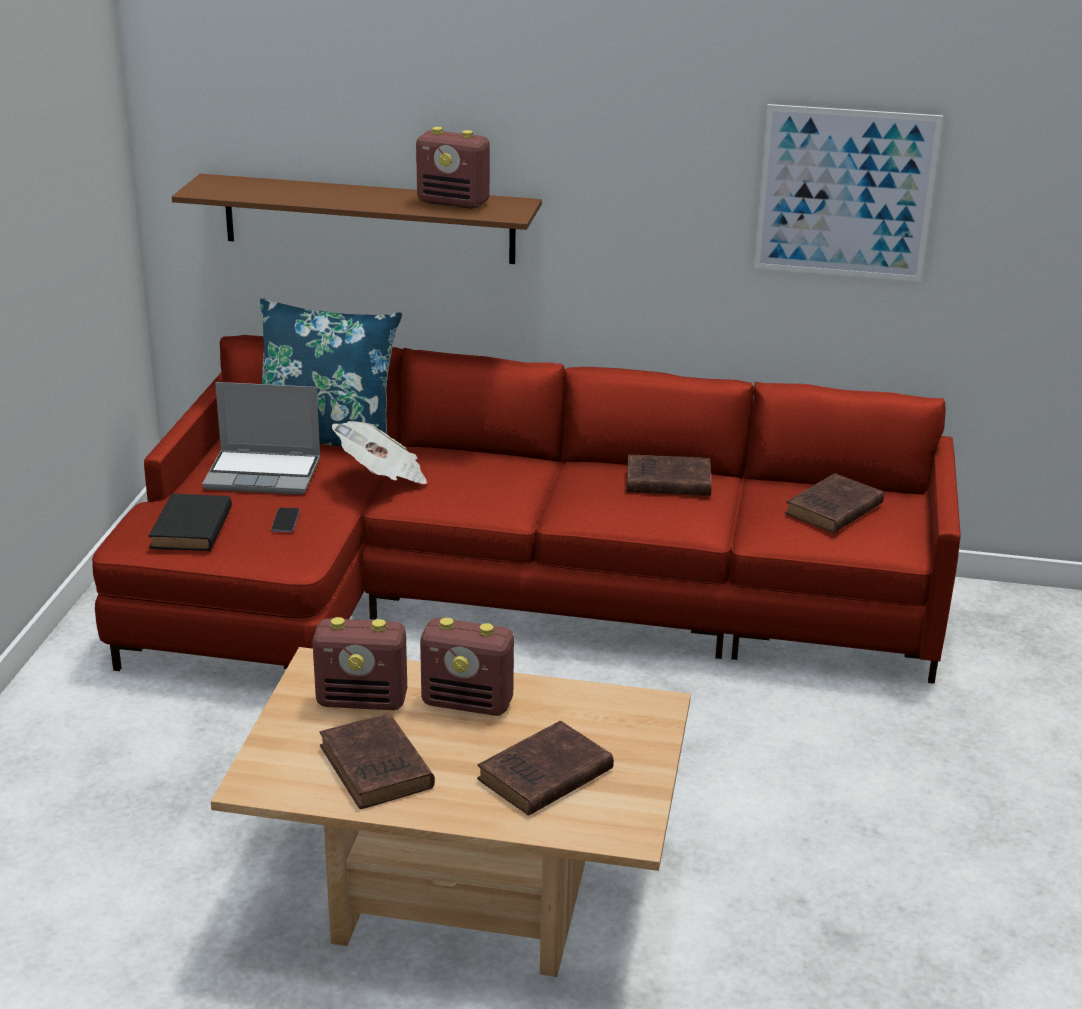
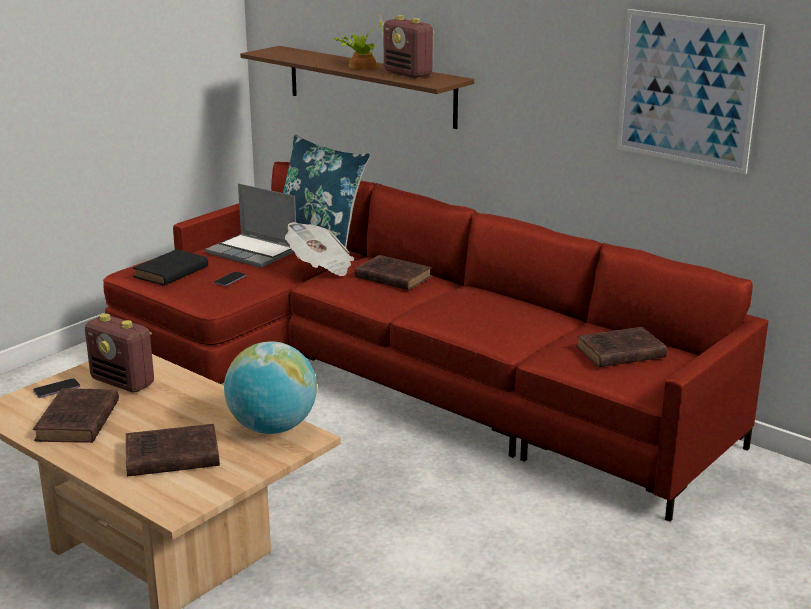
camera: 30 degrees right, 5 degrees down
radio [420,618,514,716] -> none
brown book [627,454,712,496] -> brown book moved to [355,255,432,290]
none -> phone [33,378,80,398]
none -> globe [224,342,317,434]
none -> potted plant [334,14,385,69]

